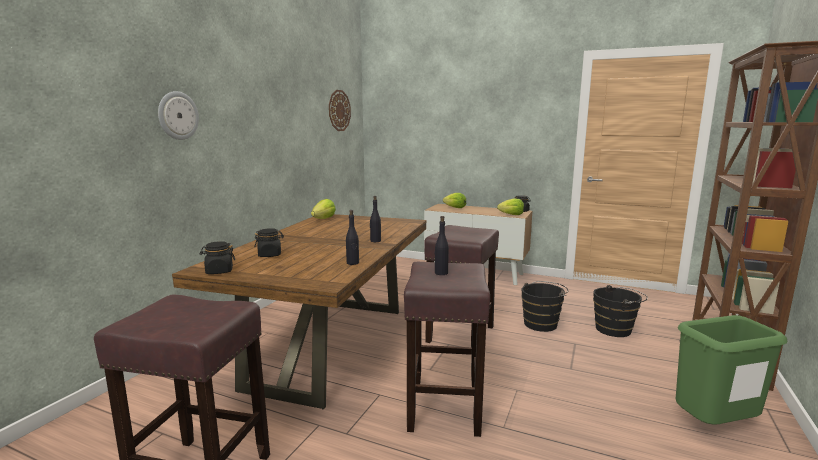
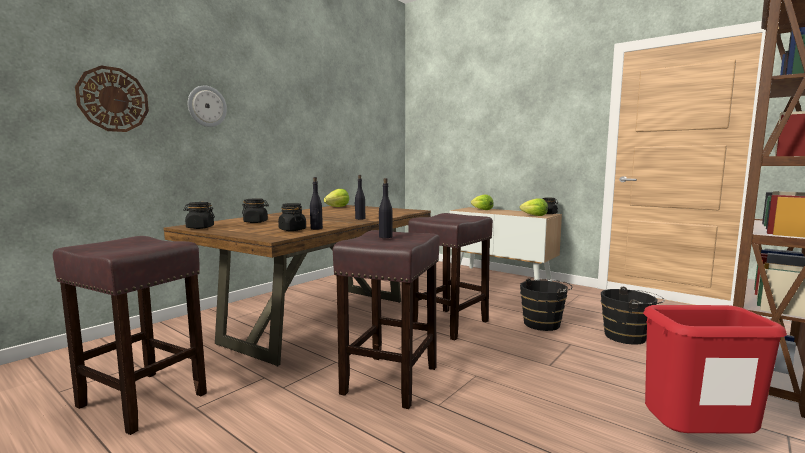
camera: 15 degrees right, 5 degrees down
wall clock [329,90,351,131] -> wall clock moved to [75,65,149,132]
green trash can [676,315,787,424] -> red trash can [643,305,787,434]
none -> black jar [278,203,306,231]

